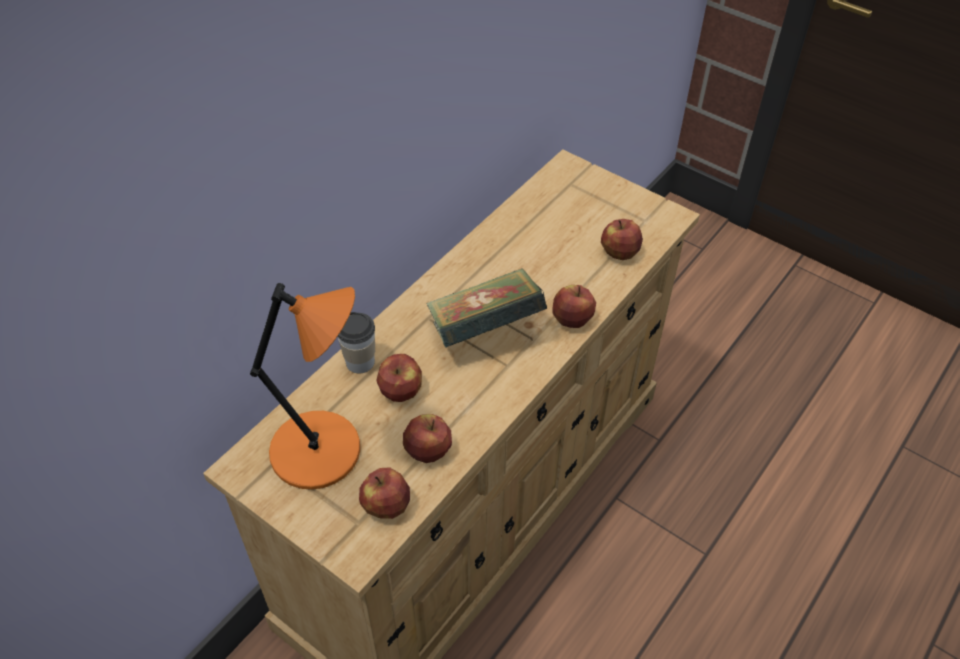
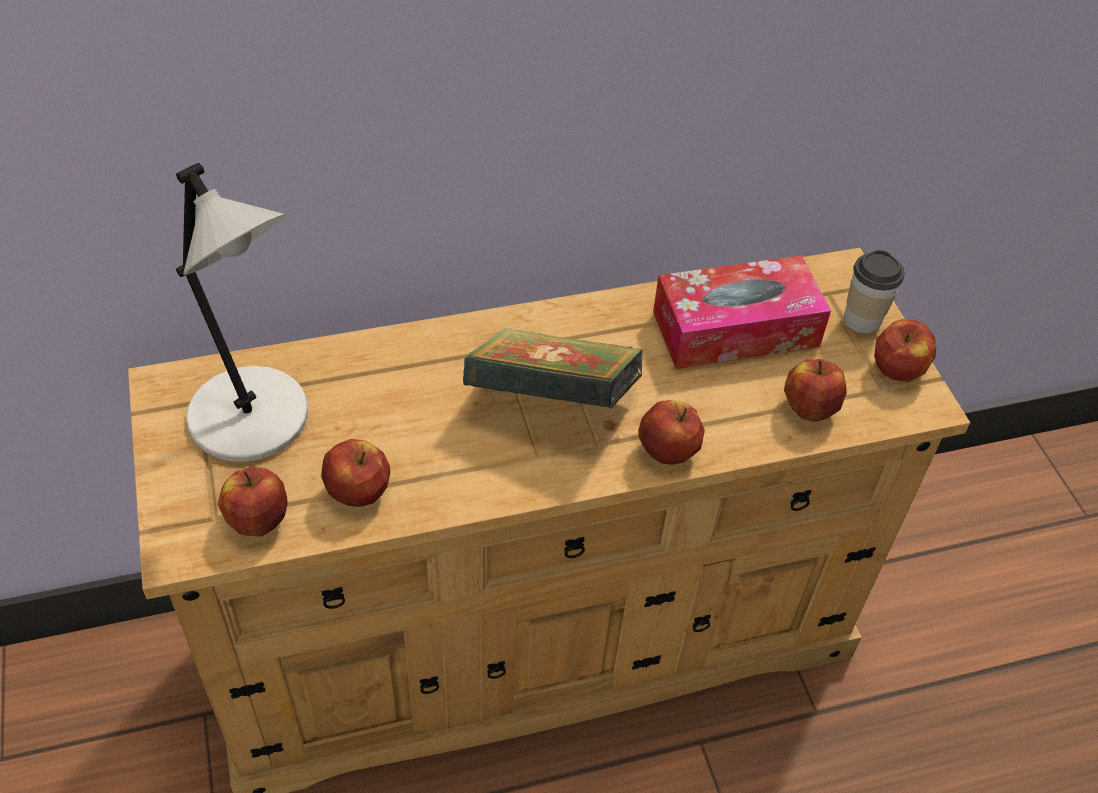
camera: 35 degrees right, 0 degrees up
orange table lamp [250,283,360,490] -> grey table lamp [176,163,308,462]
cup [338,312,375,373] -> cup moved to [844,250,905,334]
apple [376,354,422,402] -> apple moved to [874,319,936,382]
none -> tissue box [653,255,831,369]

